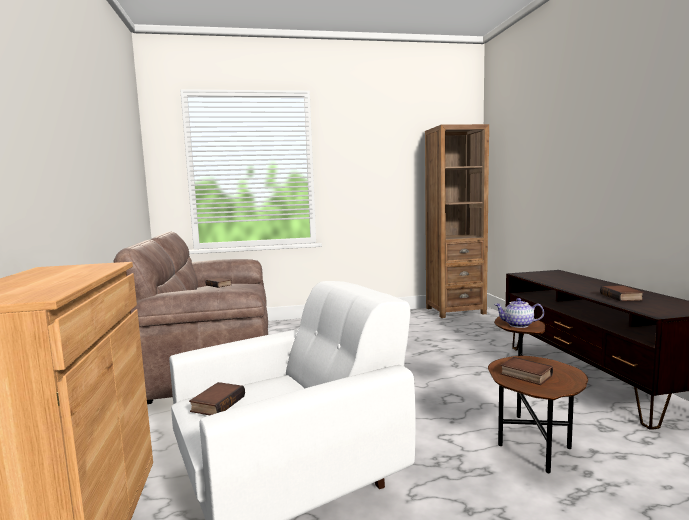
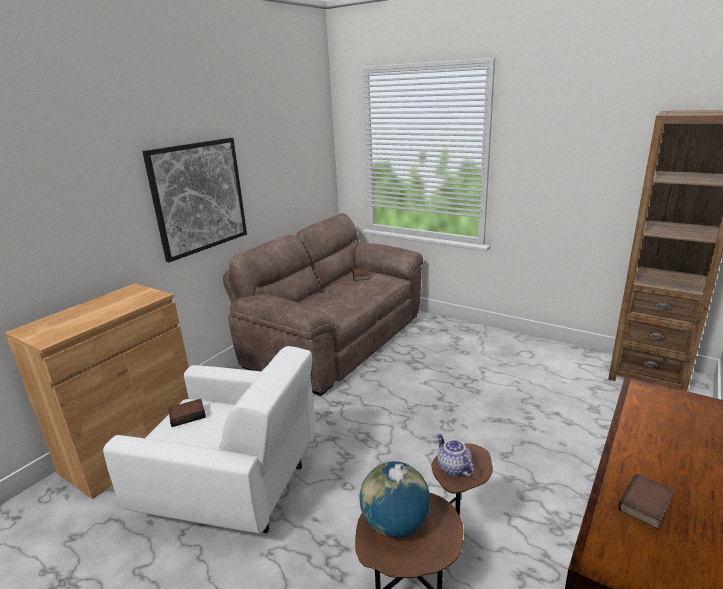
camera: 45 degrees right, 15 degrees up
book [501,357,553,385] -> globe [360,461,430,538]
none -> picture [142,138,247,262]

